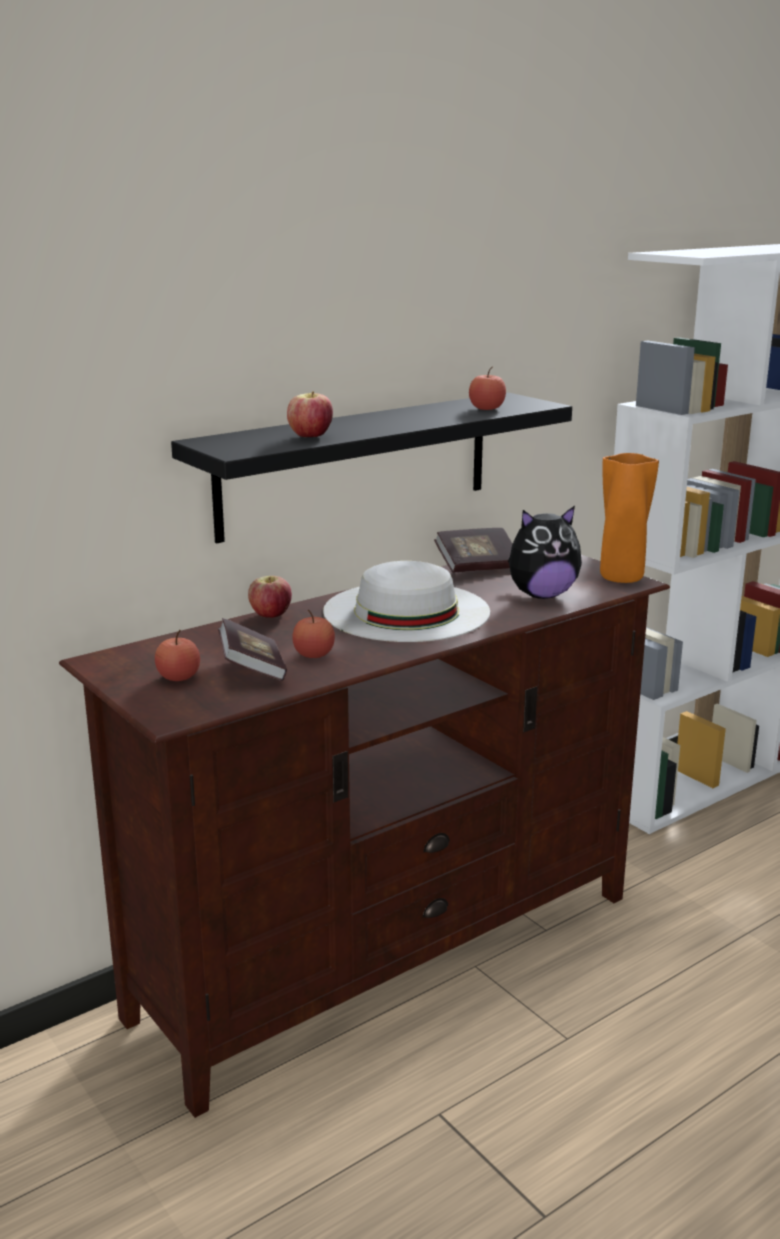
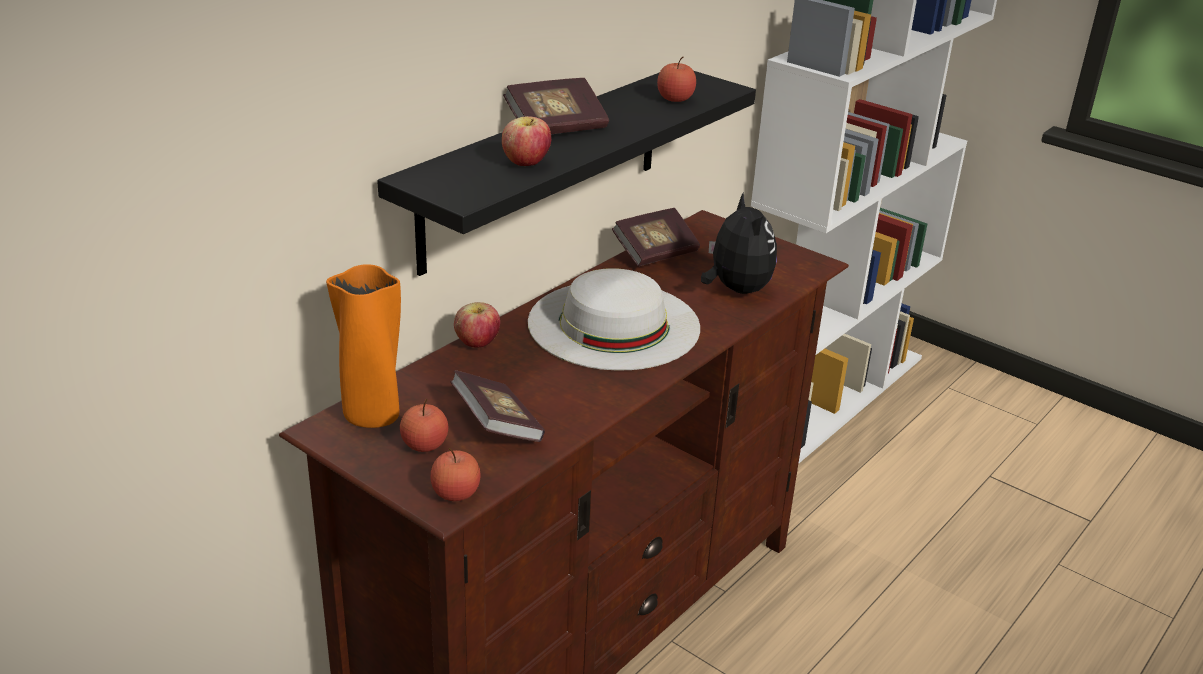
camera: 15 degrees left, 10 degrees up
apple [292,609,335,658] -> apple moved to [431,448,480,501]
plush toy [508,506,582,599] -> plush toy turned 75 degrees counterclockwise [701,192,777,294]
orange vase [600,453,659,583] -> orange vase moved to [326,264,401,428]
none -> book [503,78,609,135]

